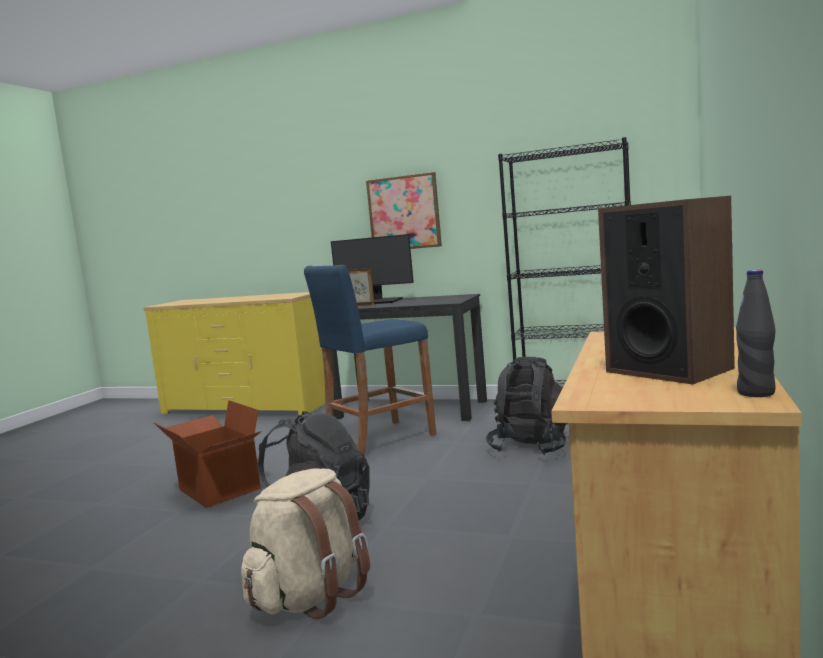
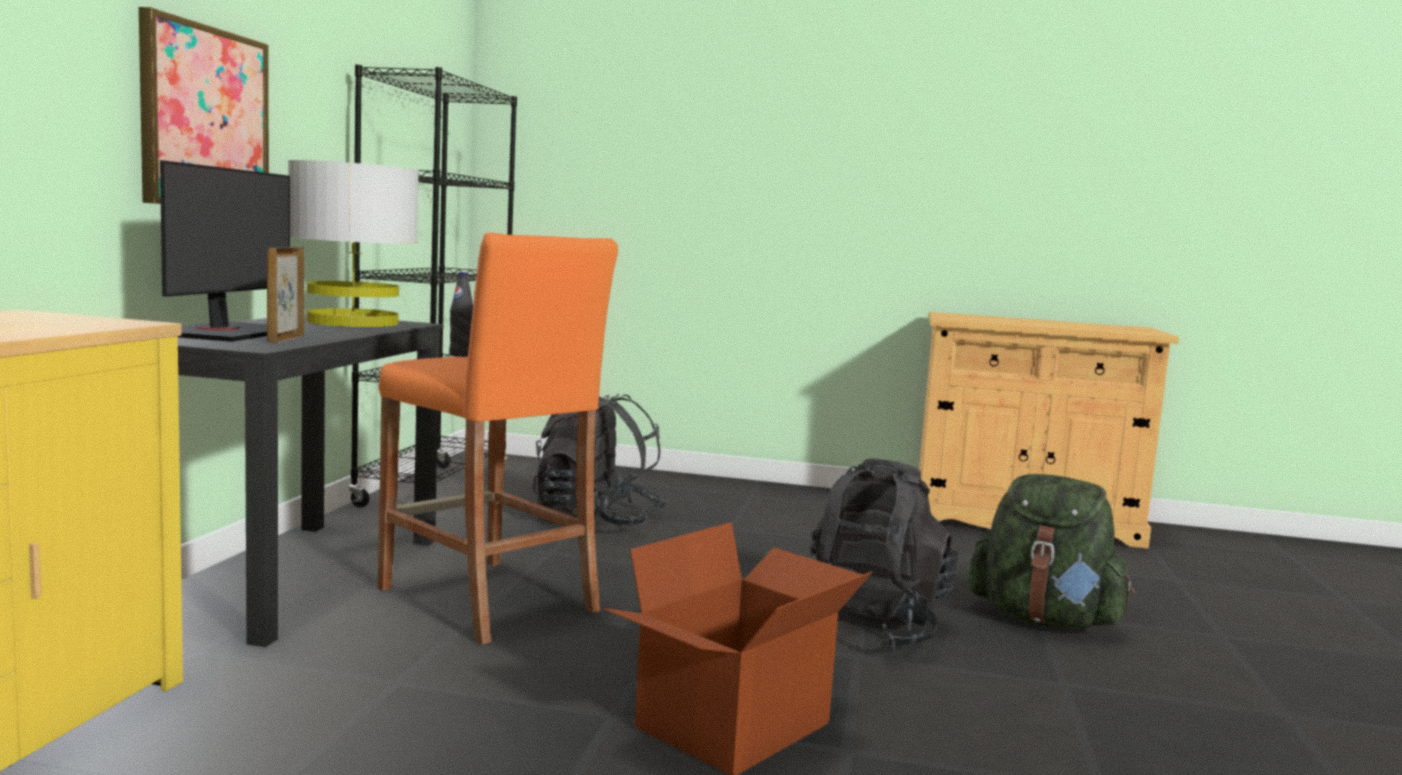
camera: 100 degrees left, 0 degrees up
beige backpack [241,469,370,619] -> green backpack [969,474,1135,628]
blue stool [304,265,436,456] -> orange stool [378,232,618,644]
speaker [598,196,735,385] -> none
black bottle [736,270,775,397] -> black bottle moved to [449,272,473,357]
none -> grey table lamp [288,160,419,327]

